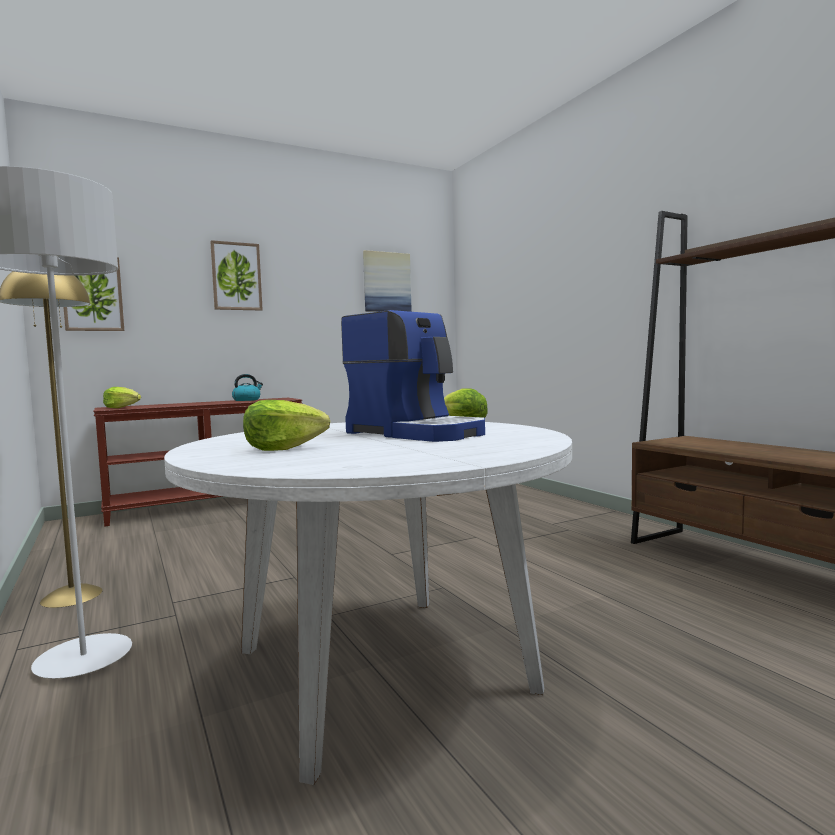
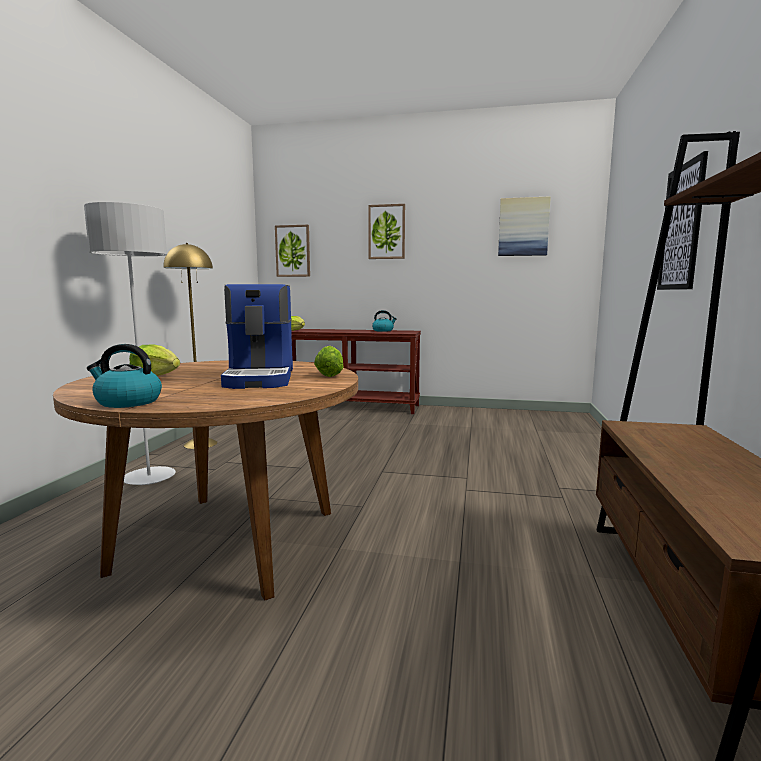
camera: 40 degrees right, 5 degrees up
white dining table [164,422,572,785] -> brown dining table [53,360,358,600]
none -> kettle [87,344,162,408]
none -> picture [657,151,708,290]

